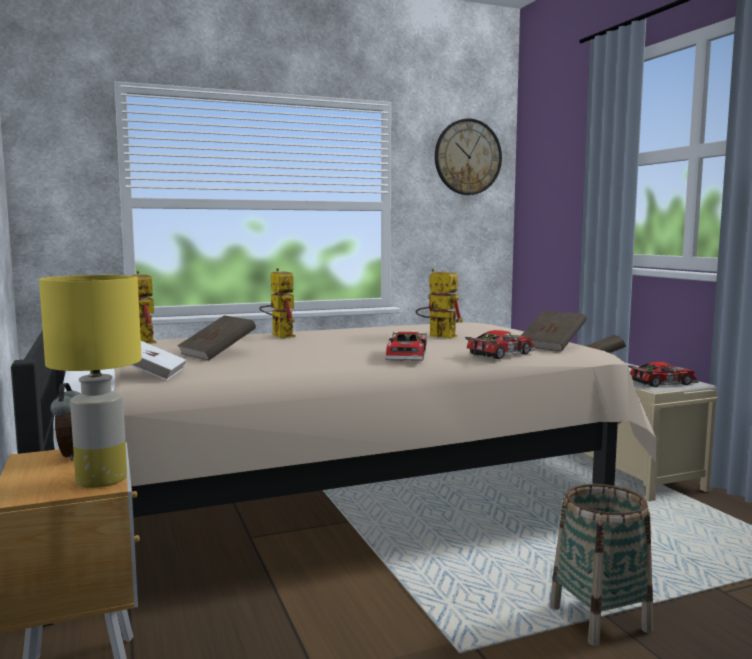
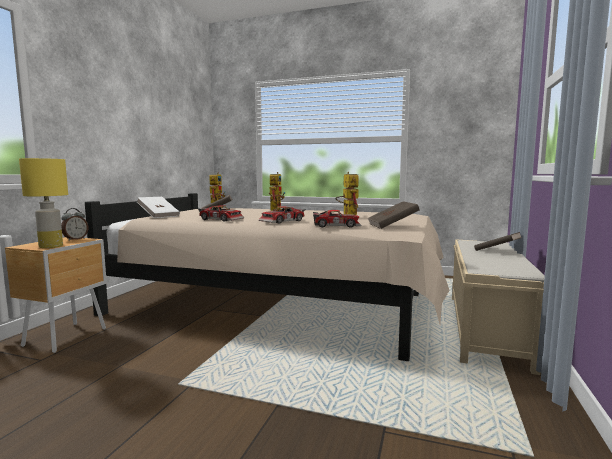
camera: 40 degrees right, 0 degrees up
wall clock [435,119,502,195] -> none
basket [550,484,653,646] -> none
toy car [628,361,699,387] -> toy car moved to [198,205,244,221]

